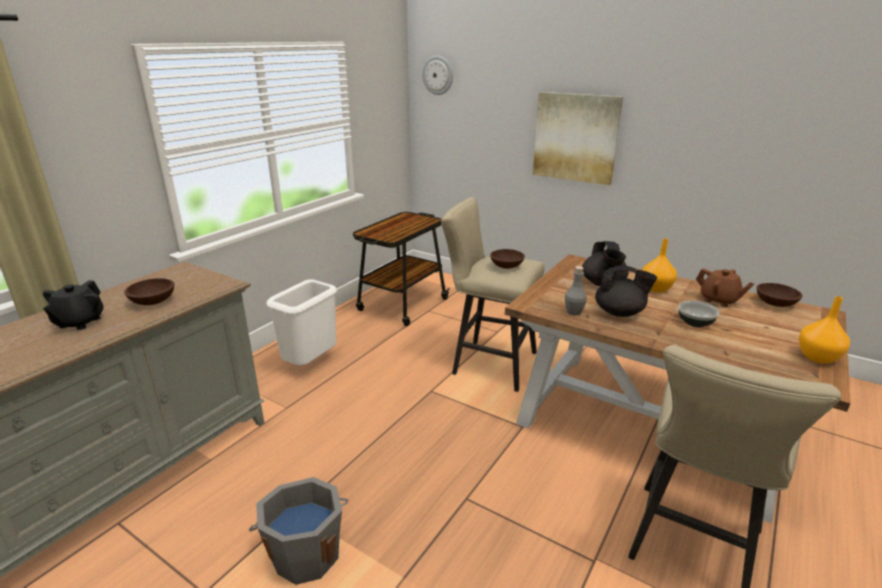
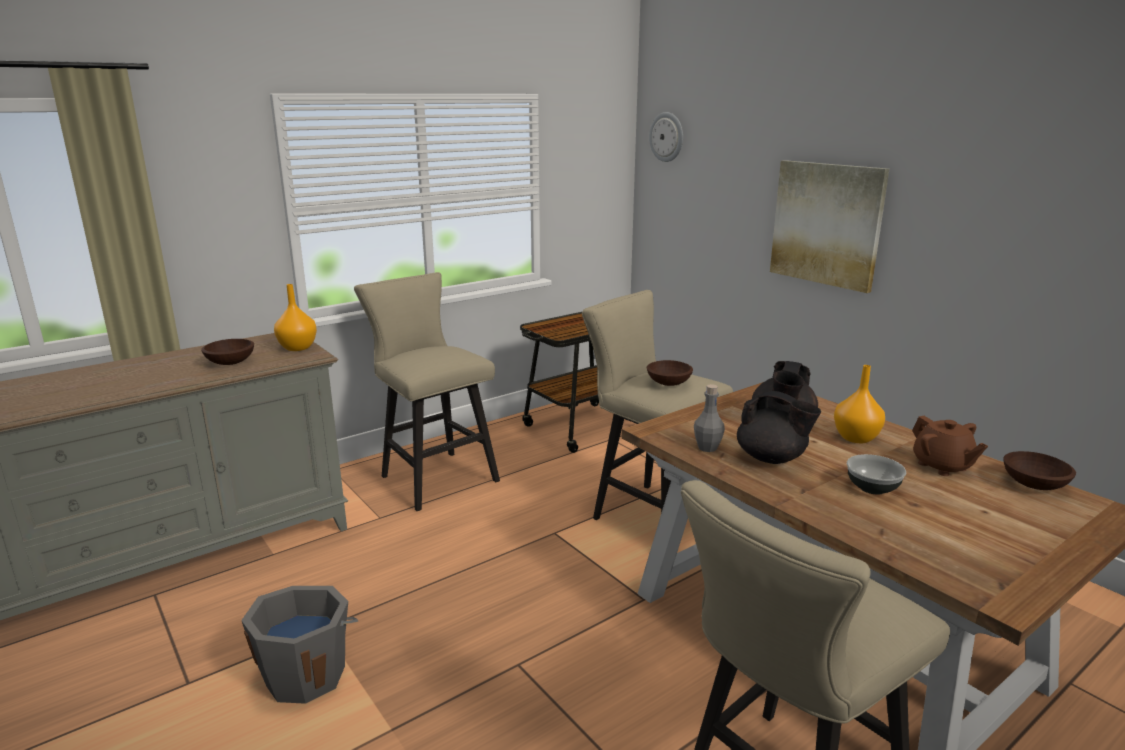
camera: 20 degrees right, 5 degrees down
black teapot [43,280,104,330] -> none
white trash can [266,279,337,365] -> beige stool [354,272,500,511]
orange vase [799,296,850,364] -> orange vase moved to [274,284,317,351]

